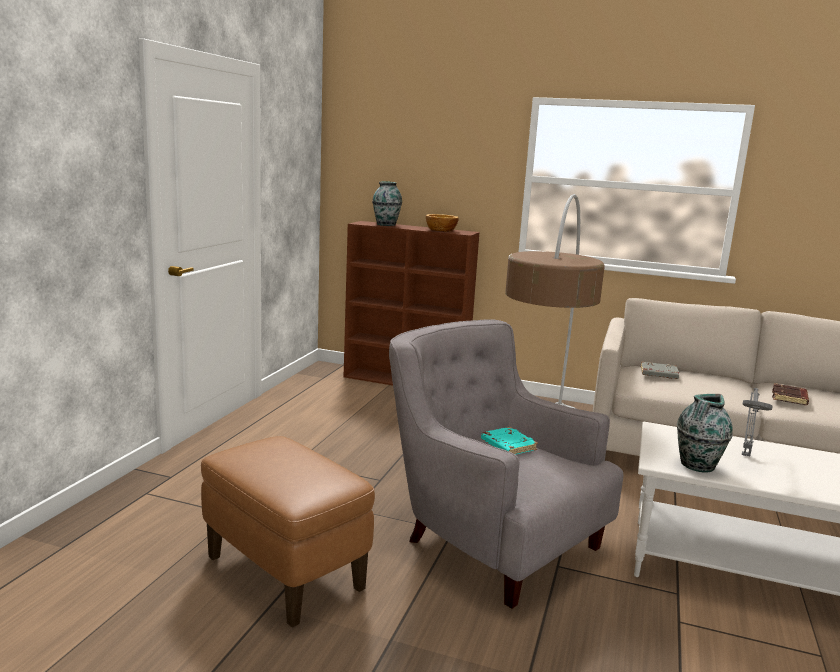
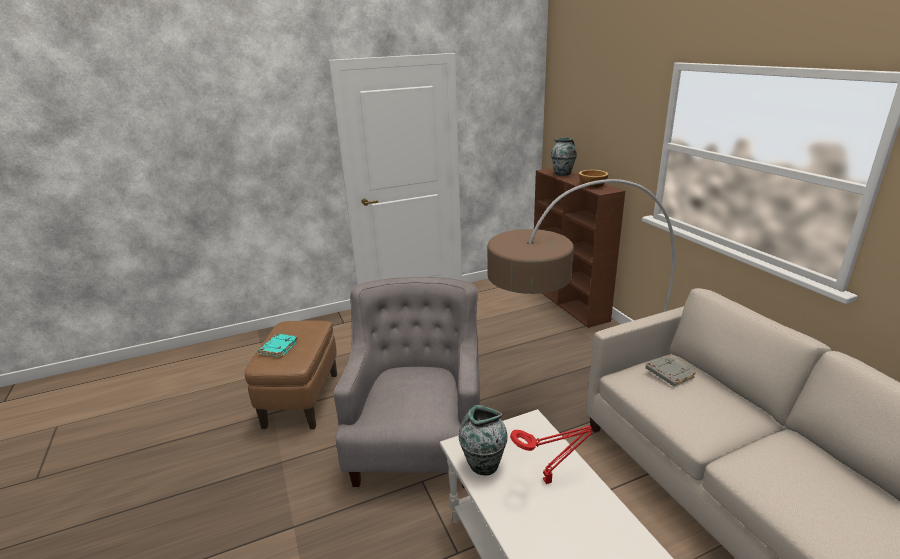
camera: 50 degrees right, 10 degrees up
turquoise book [481,427,538,455] -> turquoise book moved to [258,334,299,357]
grey table lamp [742,388,773,456] -> red table lamp [510,425,593,484]
brown book [772,383,809,405] -> none

